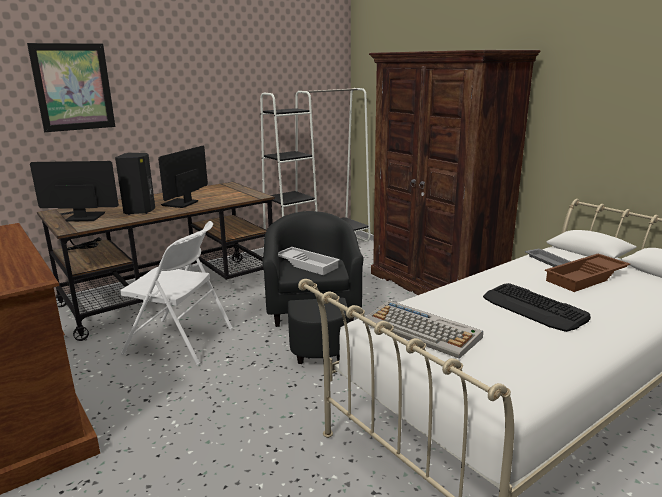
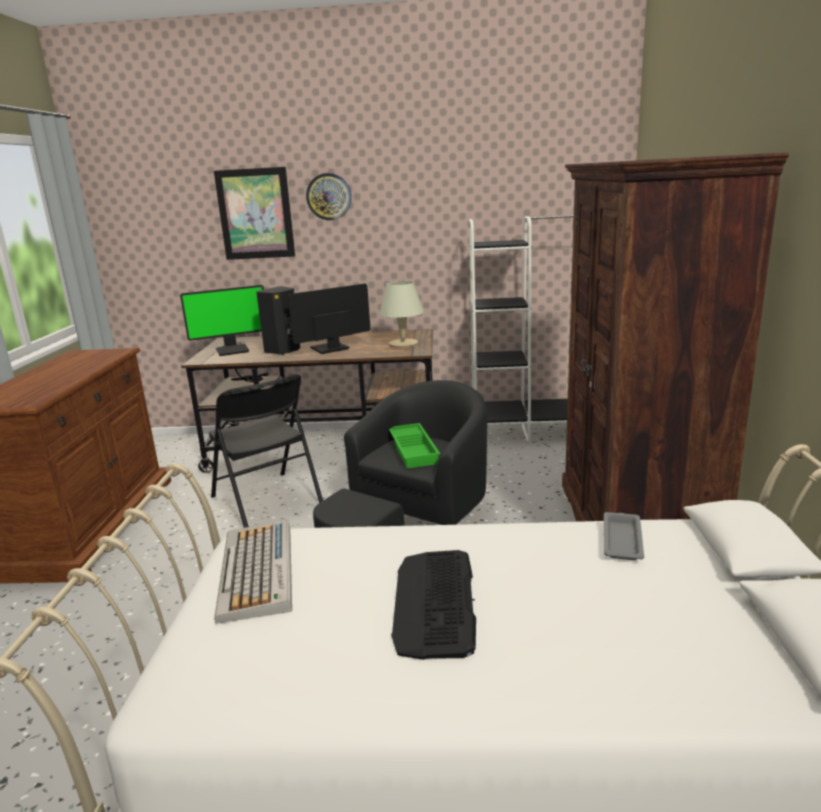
camera: 40 degrees right, 0 degrees up
monitor [30,161,119,222] -> monitor turned 120 degrees clockwise [180,285,264,356]
white chair [120,221,233,366] -> black chair [209,374,323,528]
white tray [278,247,340,275] -> green tray [389,423,440,468]
brown tray [545,254,630,292] -> none
none -> wall clock [306,173,351,220]
none -> beige table lamp [379,281,424,348]

